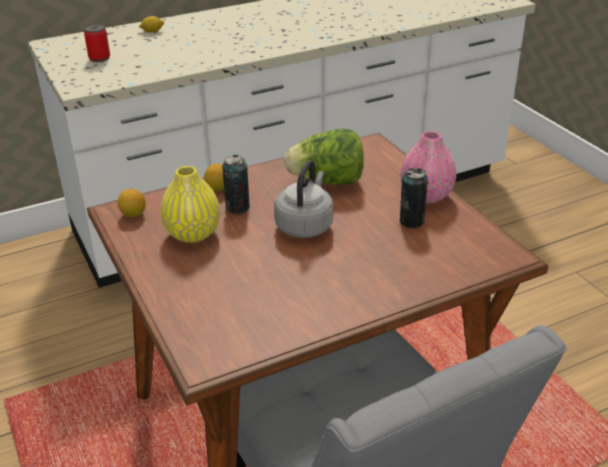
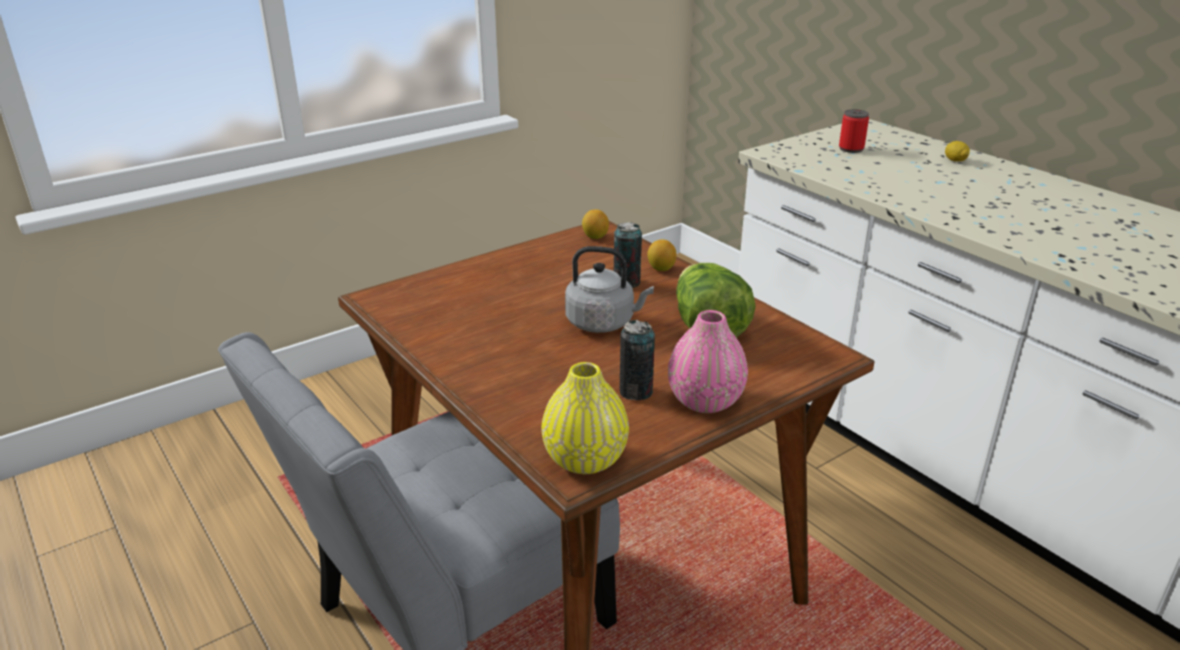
camera: 80 degrees right, 5 degrees down
yellow vase [160,166,220,243] -> yellow vase moved to [541,362,629,474]

